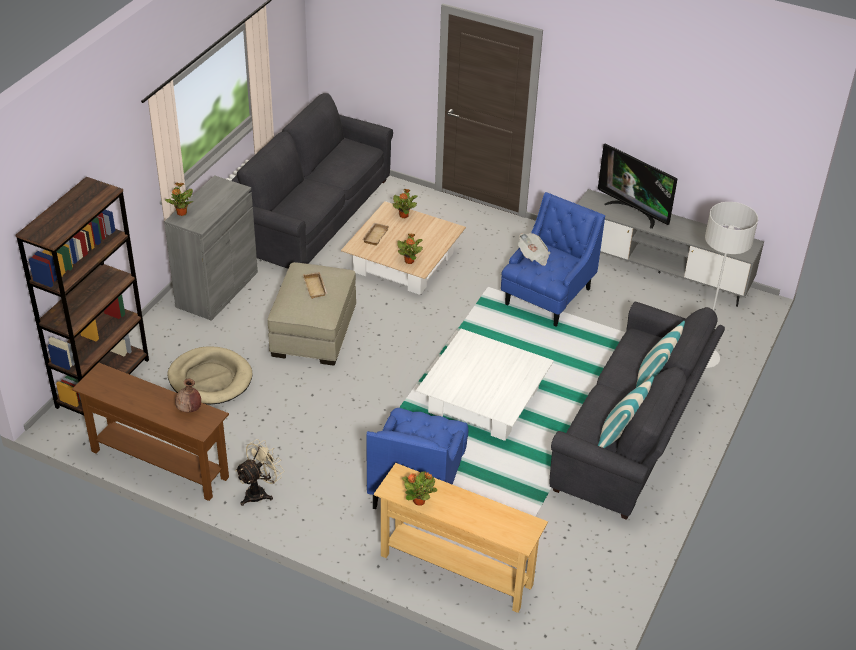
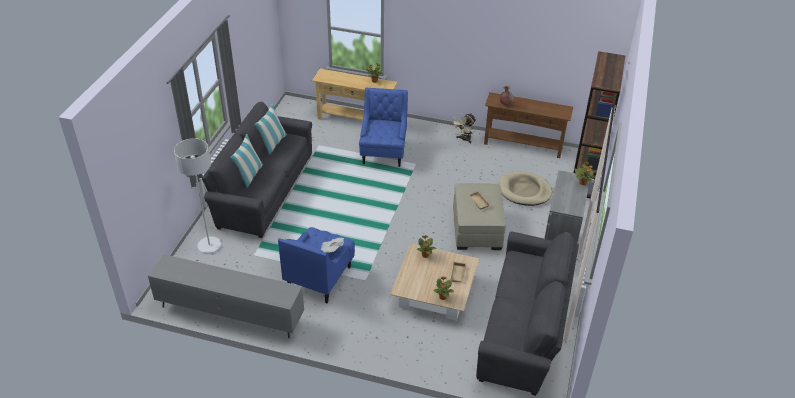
camera: 170 degrees right, 0 degrees up
white coffee table [416,329,554,441] -> none
television [598,143,677,229] -> none

